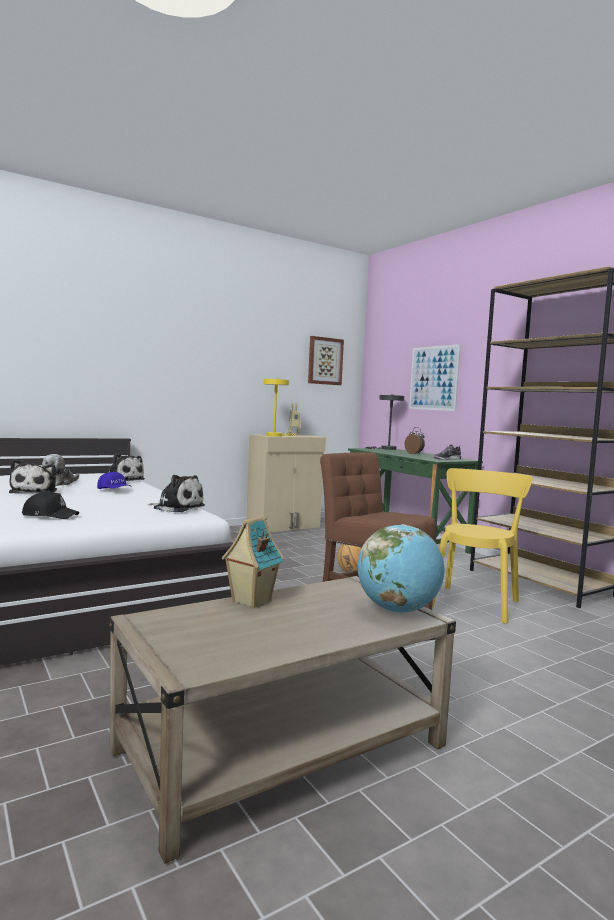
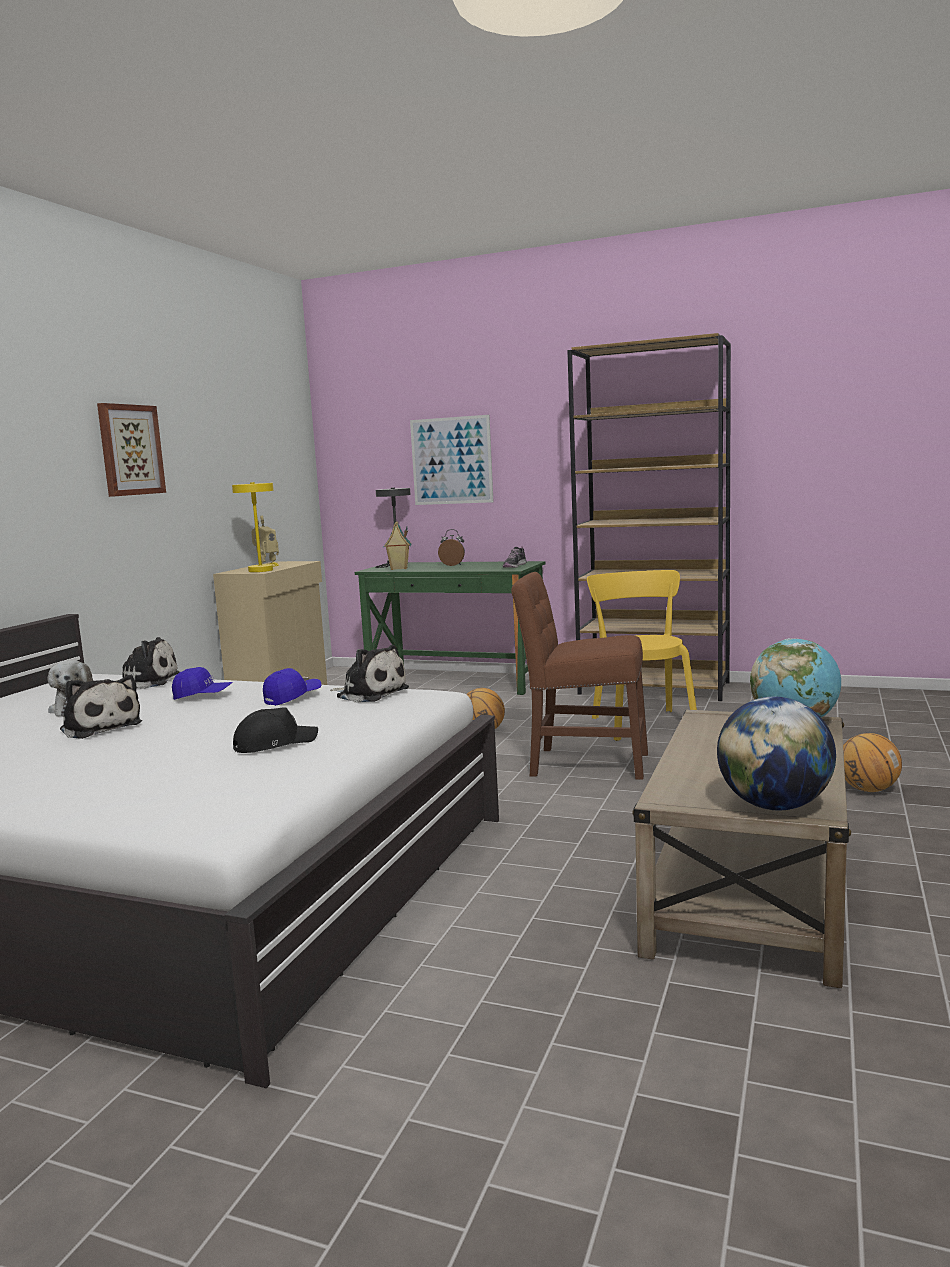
camera: 35 degrees left, 5 degrees up
plush toy [147,475,205,512] -> plush toy turned 45 degrees clockwise [330,645,409,703]
toy house [222,516,284,608] -> toy house moved to [384,521,412,570]
picture [308,336,344,385] -> picture moved to [97,403,166,497]
none -> blue cap [263,668,322,706]
none -> globe [717,697,836,810]
none -> basketball [843,733,902,792]

